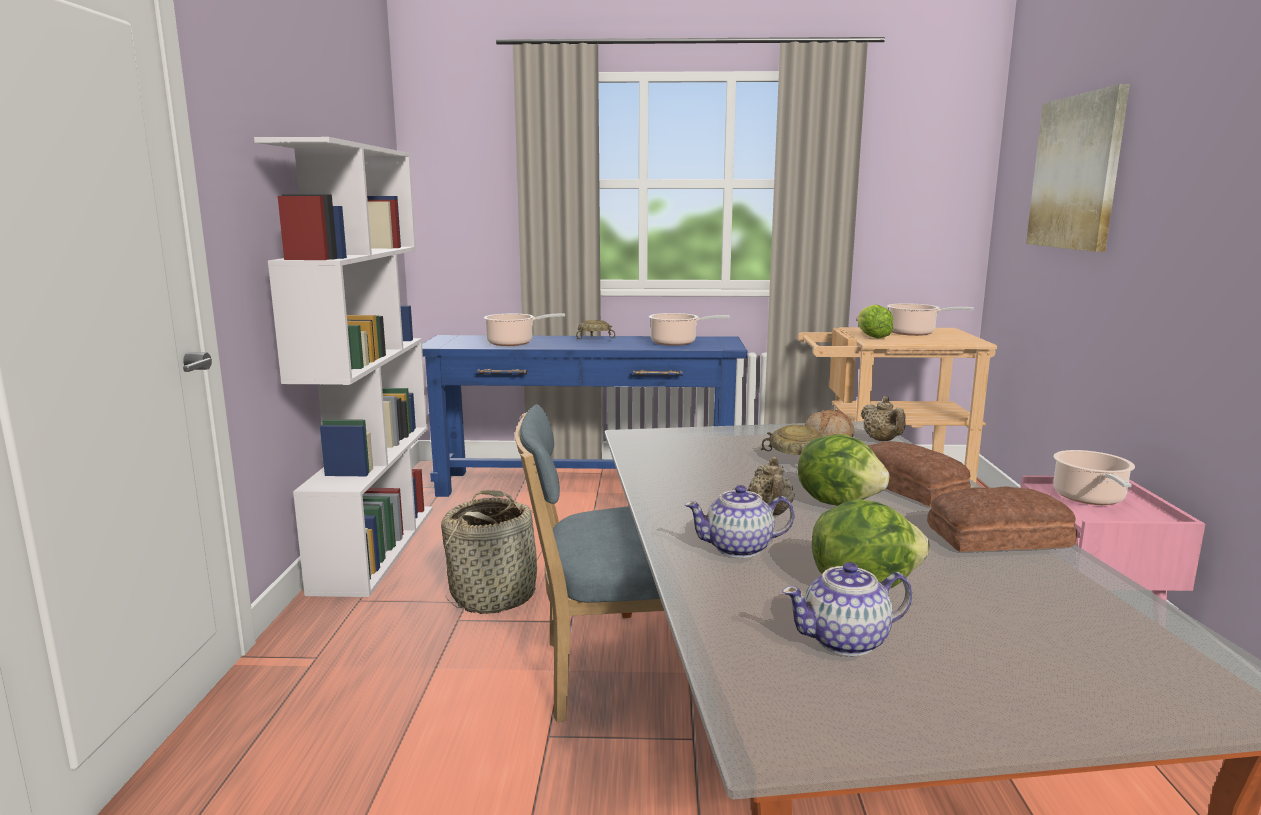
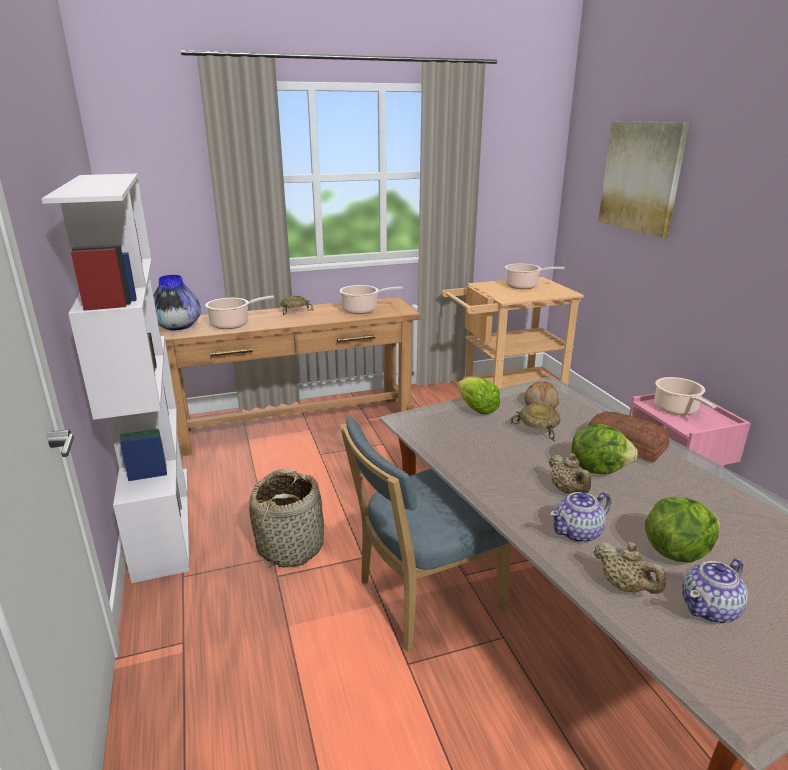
camera: 20 degrees left, 10 degrees up
blue console table [422,335,747,497] -> brown console table [159,297,421,457]
lettuce [857,305,893,338] -> lettuce moved to [457,377,500,414]
beige teapot [861,396,906,441] -> beige teapot moved to [594,542,666,594]
bread [927,486,1077,552] -> none
none -> vase [153,275,201,330]

